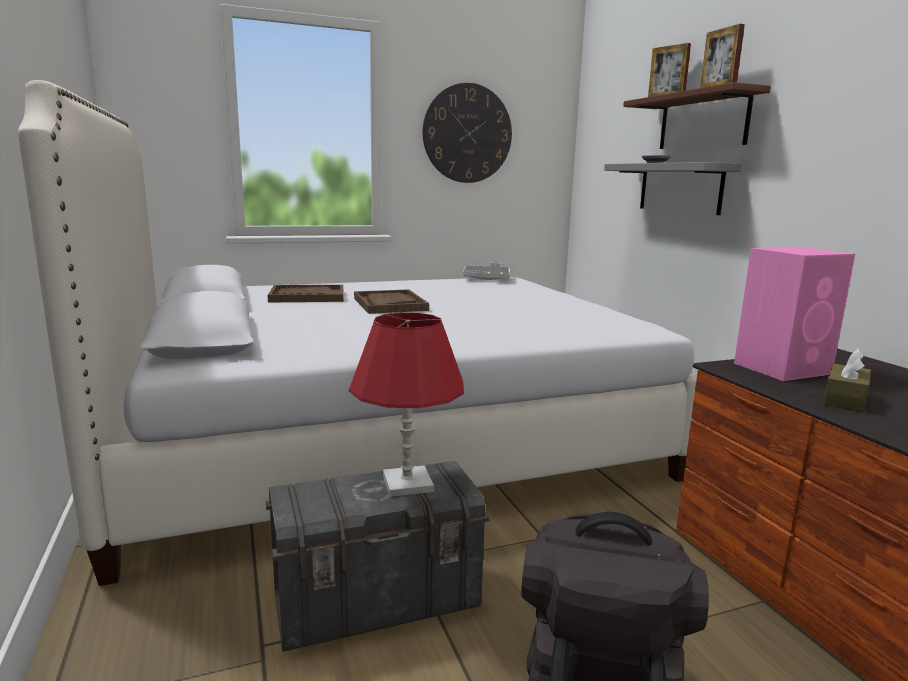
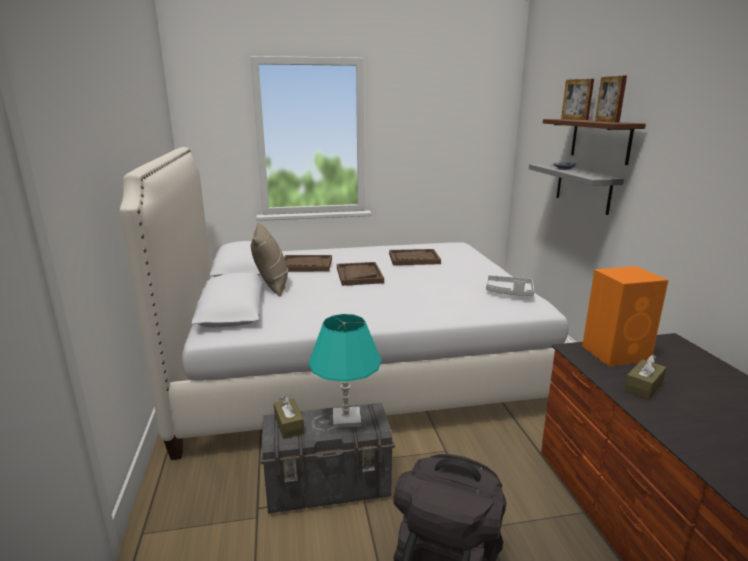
camera: 10 degrees right, 5 degrees up
red table lamp [349,312,464,497] -> turquoise table lamp [308,314,381,428]
wall clock [423,83,512,183] -> none
grey tray [463,263,510,280] -> grey tray moved to [486,275,534,296]
pink speaker [734,247,855,381] -> orange speaker [582,266,669,366]
none -> beige pillow [251,223,288,296]
none -> brown tissue box [274,396,304,439]
none -> brown tray [389,249,441,265]

